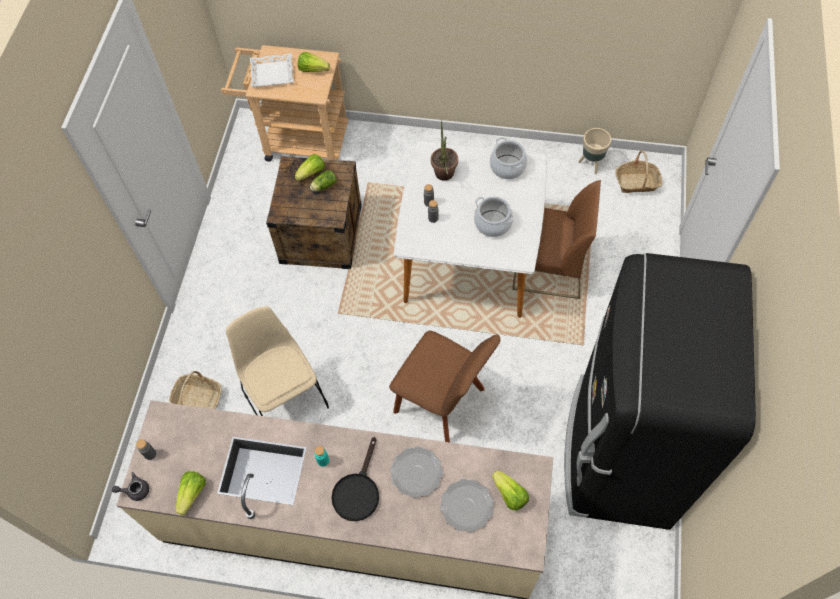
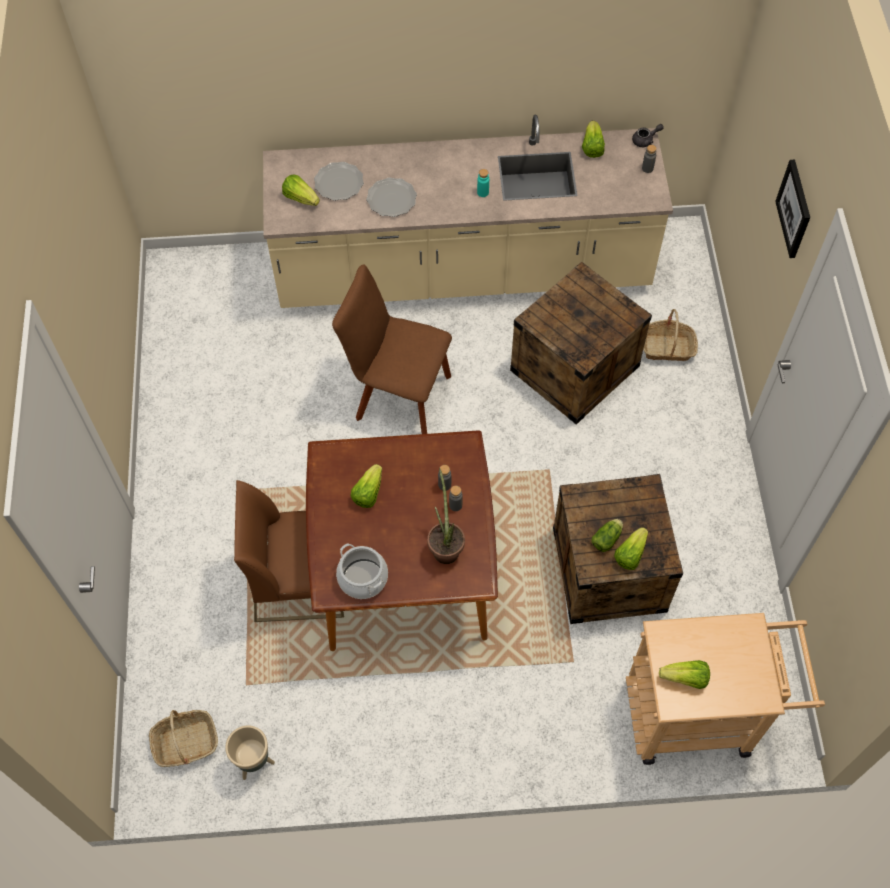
camera: 165 degrees right, 0 degrees up
beige chair [226,306,329,416] -> crate [510,262,652,425]
white tray [250,53,294,87] -> none
black frying pan [331,437,379,521] -> none
white dining table [394,141,547,318] -> brown dining table [306,430,498,651]
cooking pot [474,196,514,237] -> lettuce [350,464,382,508]
black fridge [564,253,756,530] -> none
none -> picture [775,160,810,258]

